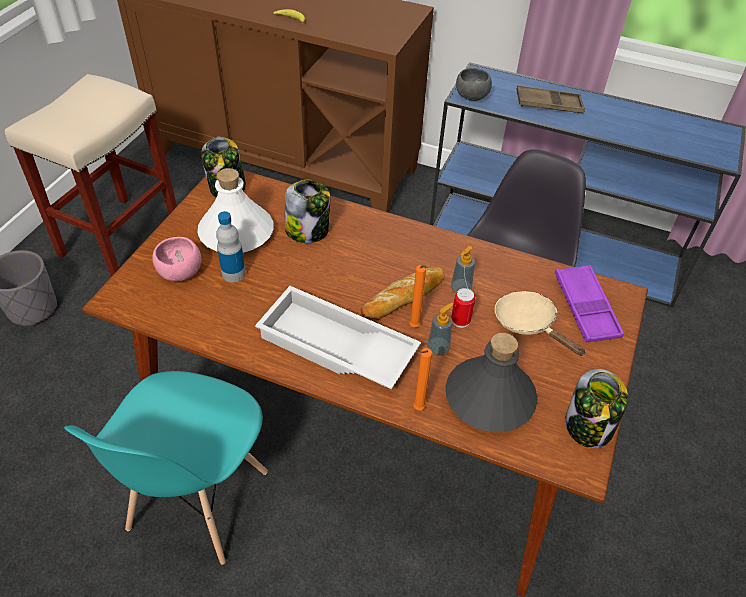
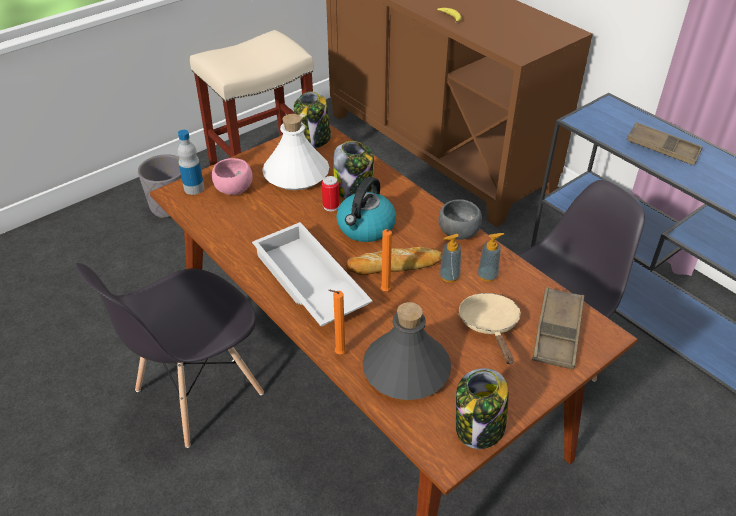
camera: 30 degrees right, 5 degrees down
turquoise chair [64,371,268,565] -> grey chair [76,263,264,448]
bottle [216,211,246,282] -> bottle moved to [177,130,204,195]
soap dispenser [427,303,453,356] -> soap dispenser moved to [478,233,504,282]
can [451,288,475,328] -> can moved to [322,176,339,211]
grey bowl [456,68,492,101] -> grey bowl moved to [438,199,482,240]
purple tray [555,265,624,343] -> brown tray [532,287,584,370]
none -> kettle [336,177,396,242]

